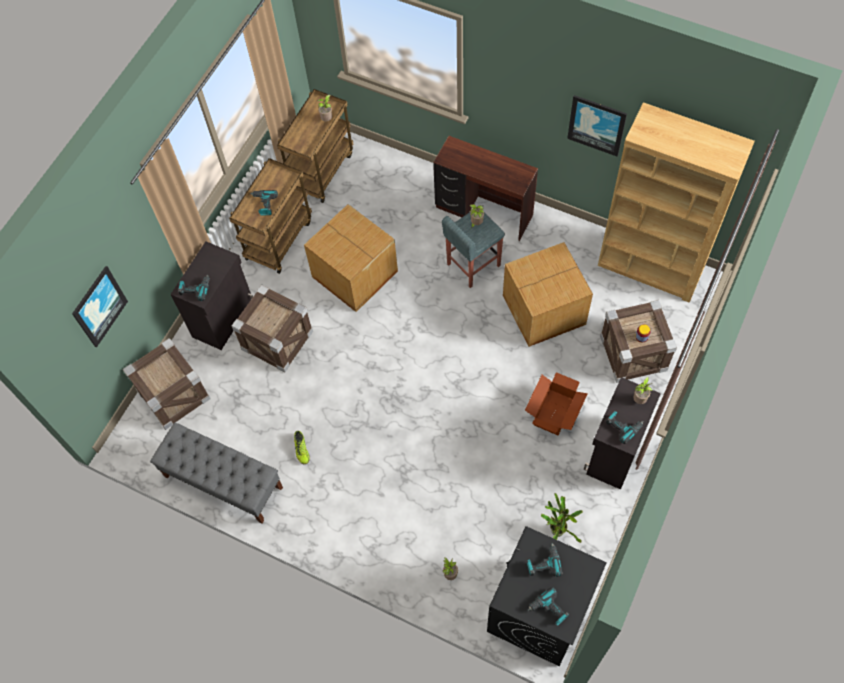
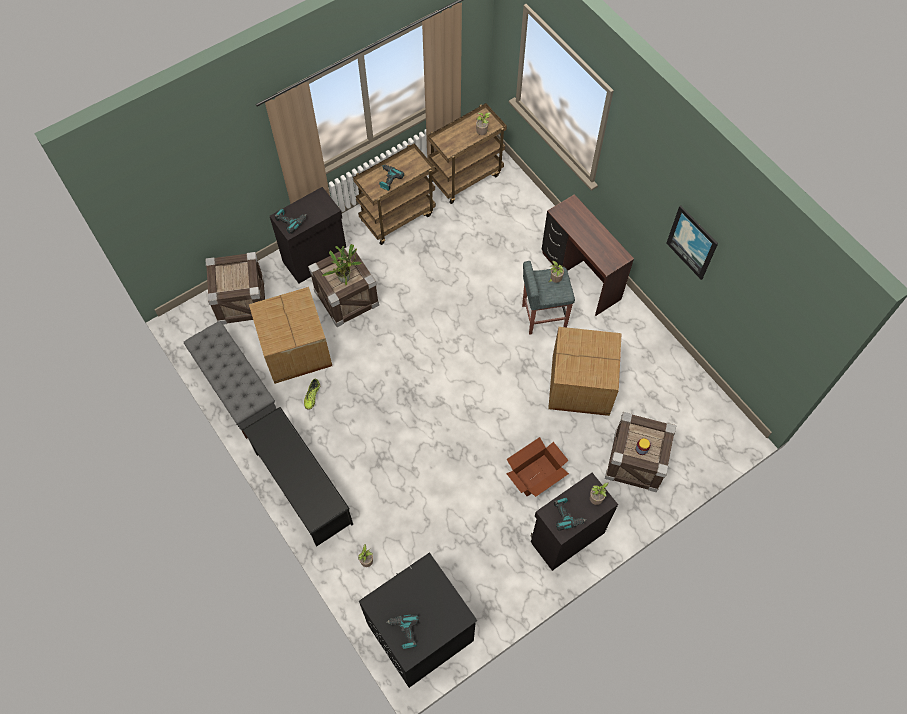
camera: 25 degrees right, 0 degrees up
picture [72,266,128,347] -> none
cardboard box [304,204,398,312] -> cardboard box moved to [249,287,332,384]
power drill [527,543,562,577] -> none
potted plant [541,493,583,543] -> potted plant moved to [322,244,362,285]
brown bookcase [598,102,755,303] -> none
none -> black shoe rack [243,407,353,546]

